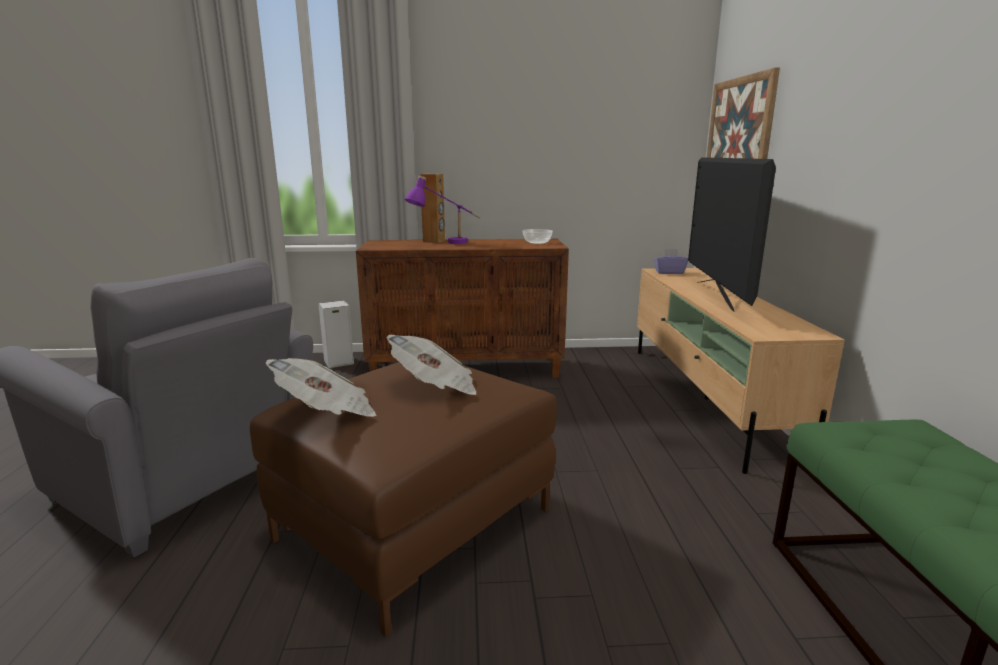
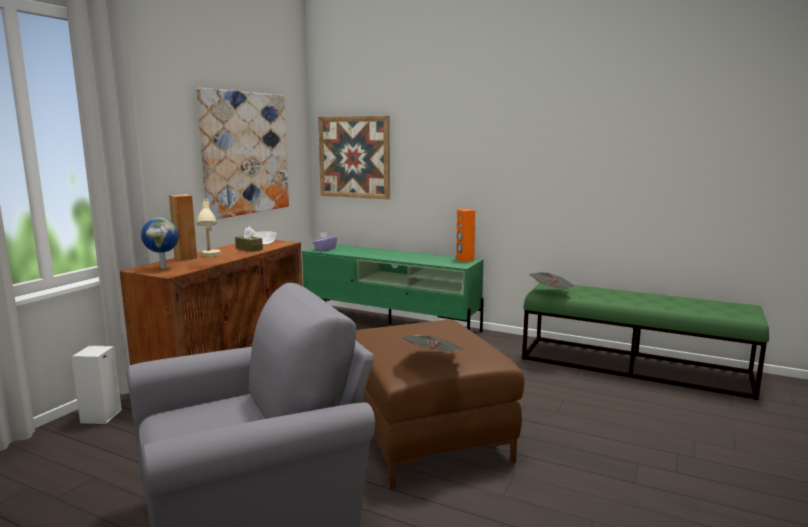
camera: 60 degrees left, 5 degrees down
newspaper [387,335,476,395] -> newspaper moved to [529,272,573,290]
purple table lamp [405,176,480,244] -> beige table lamp [197,198,221,257]
beige tv stand [637,268,845,474] -> green tv stand [302,245,484,332]
television [688,157,776,312] -> none
none -> globe [141,218,179,269]
none -> picture [196,88,289,219]
none -> brown tissue box [235,226,263,252]
none -> orange speaker [456,209,475,262]

